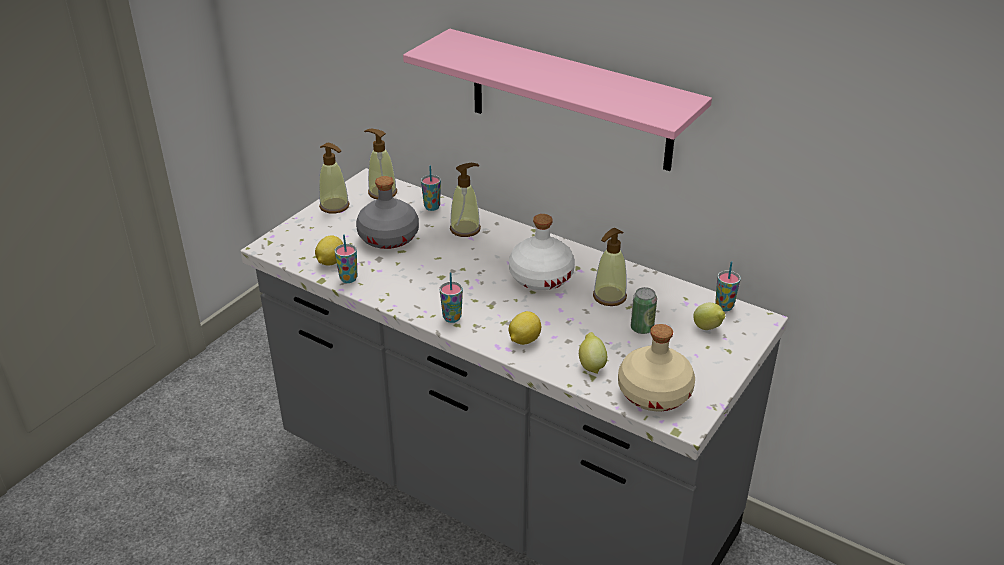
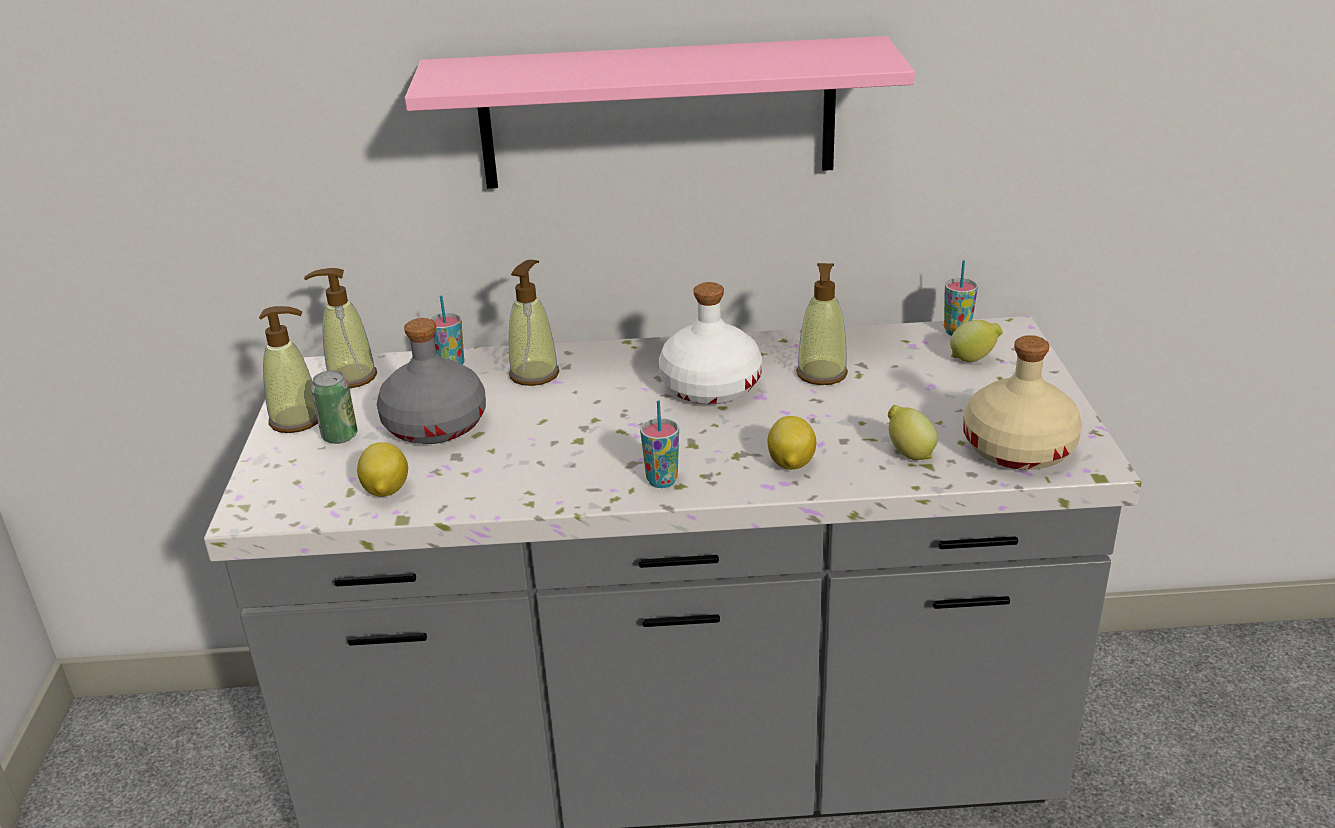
camera: 35 degrees left, 5 degrees down
cup [335,235,357,283] -> none
can [631,287,657,334] -> can moved to [311,370,358,444]

